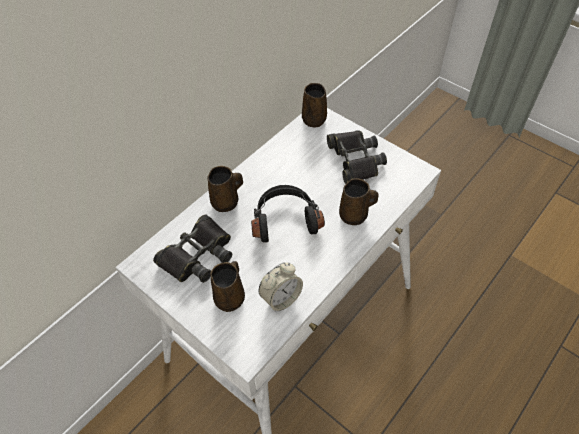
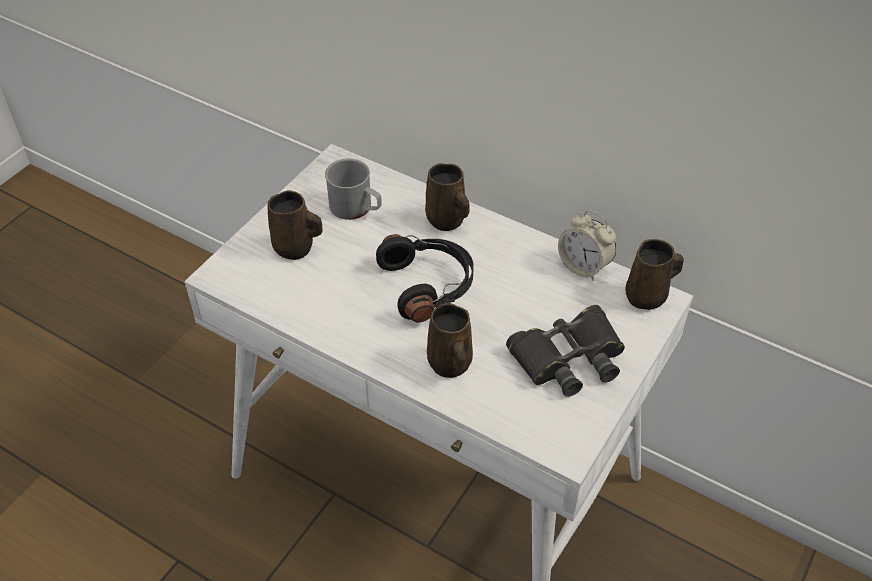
camera: 80 degrees right, 5 degrees down
black binoculars [153,215,232,283] -> grey mug [325,158,382,220]
alarm clock [258,262,303,312] -> alarm clock moved to [558,210,616,281]

